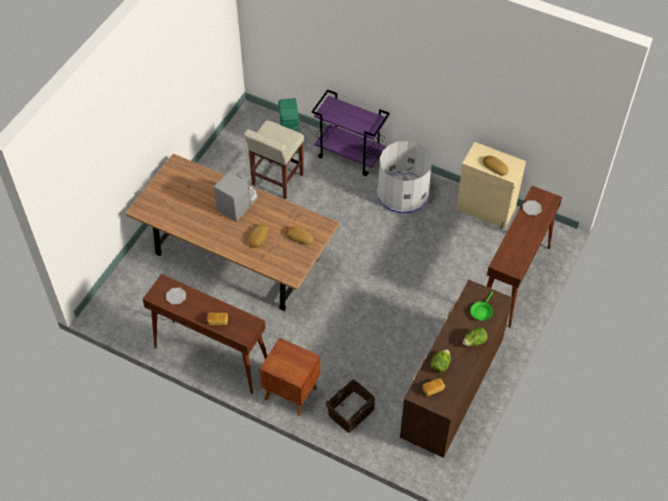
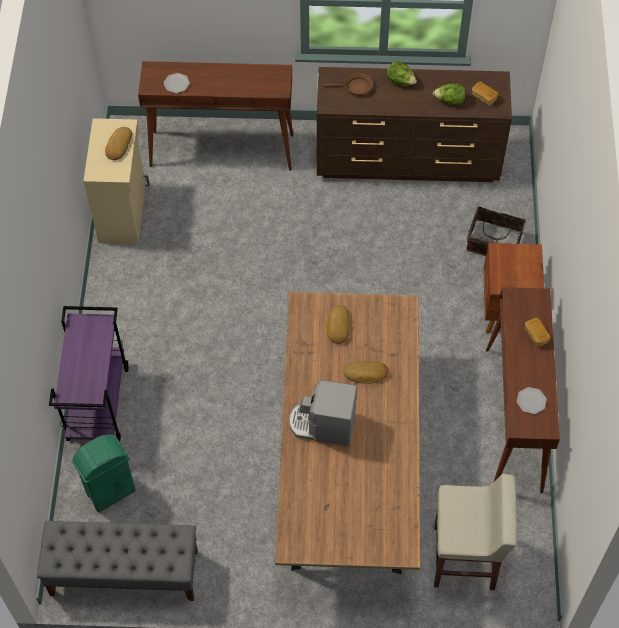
camera: 115 degrees left, 5 degrees up
beige stool [244,120,304,199] -> beige stool moved to [434,474,517,590]
grey trash can [377,141,432,214] -> none
green frying pan [470,291,493,321] -> brown frying pan [323,73,373,96]
none -> grey bench [37,521,198,601]

